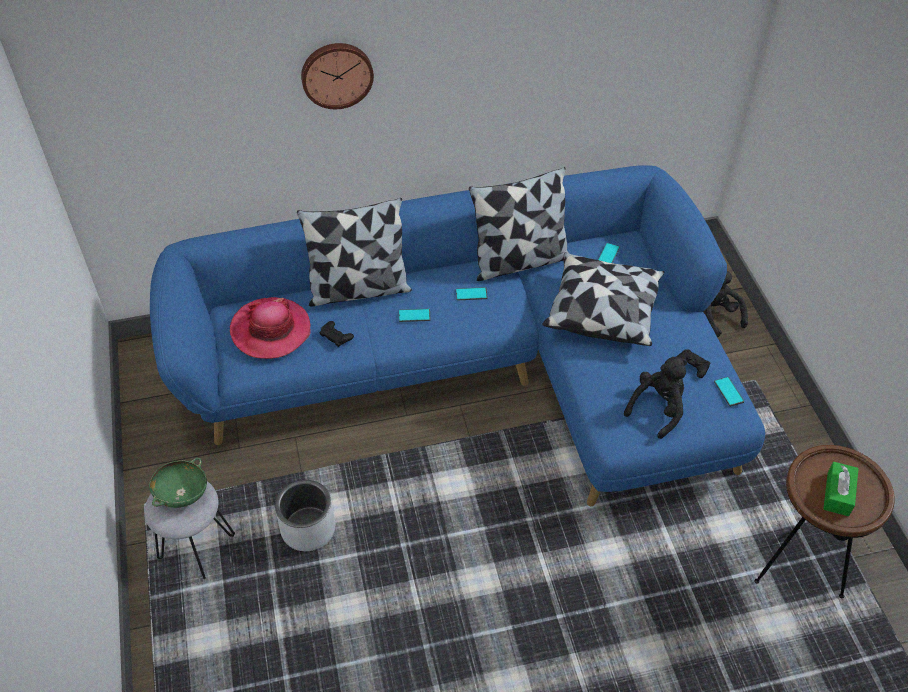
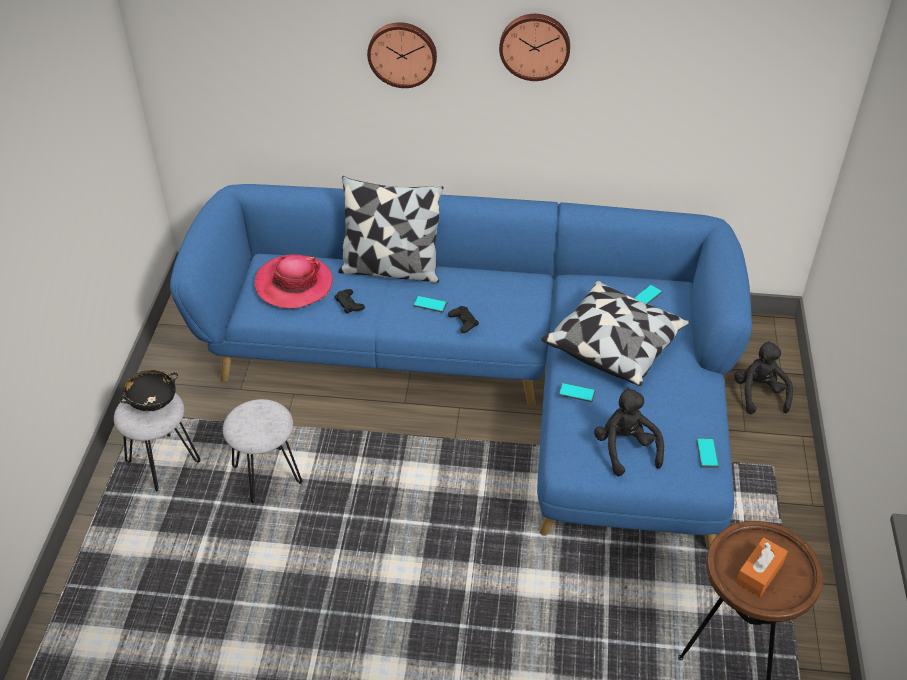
camera: 20 degrees right, 5 degrees down
green bowl [149,458,207,508] -> black bowl [119,370,178,411]
grey planter [275,480,335,551] -> grey stool [223,399,302,503]
phone [456,287,488,301] -> phone moved to [559,383,595,402]
pillow [469,167,568,281] -> none
black plush toy [624,357,687,439] -> black plush toy turned 75 degrees counterclockwise [594,387,664,476]
black game controller [677,349,710,378] -> black game controller moved to [448,306,479,333]
green tissue box [823,462,859,516] -> orange tissue box [736,537,788,597]
none -> wall clock [499,14,570,81]

